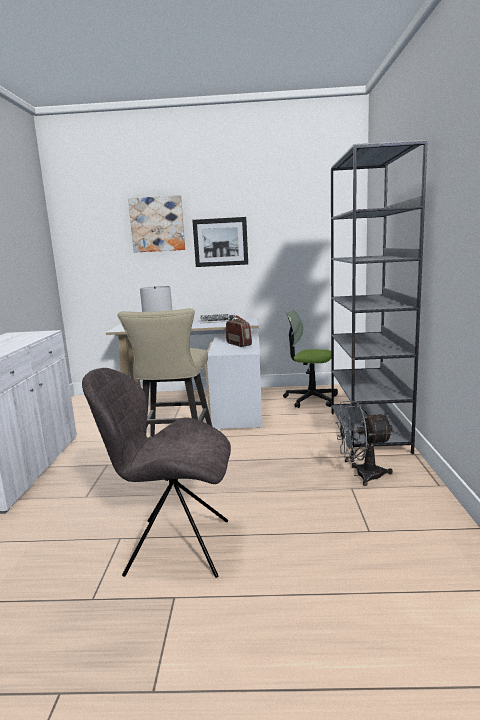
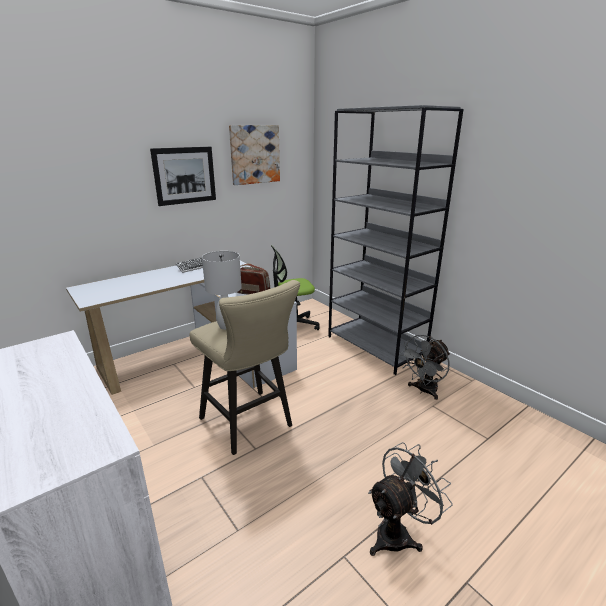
camera: 40 degrees left, 10 degrees up
grey chair [82,368,231,578] -> grey fan [368,442,453,556]
picture [128,195,185,253] -> picture moved to [229,125,280,185]

